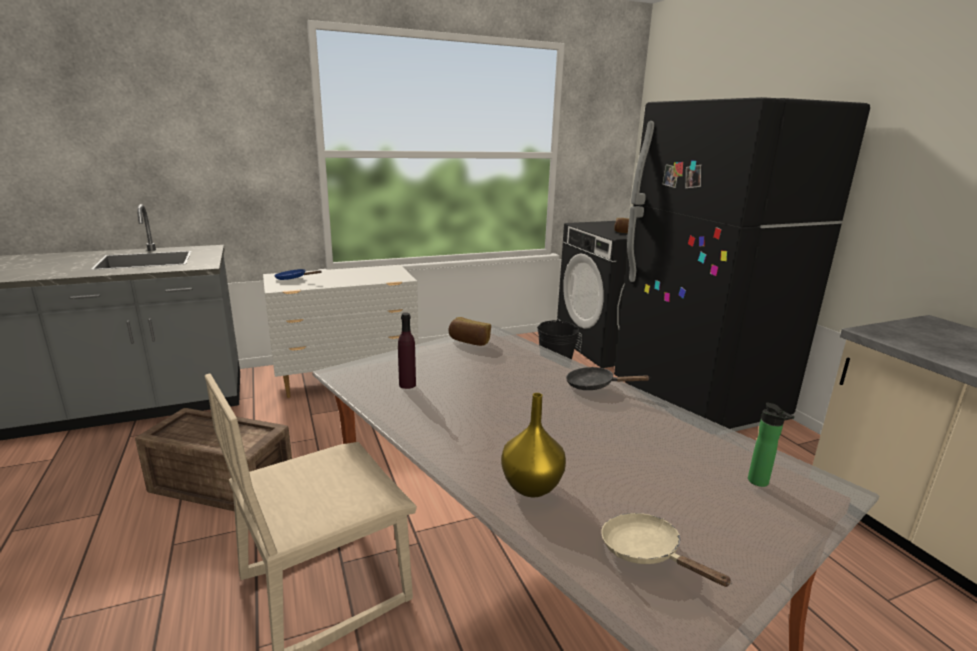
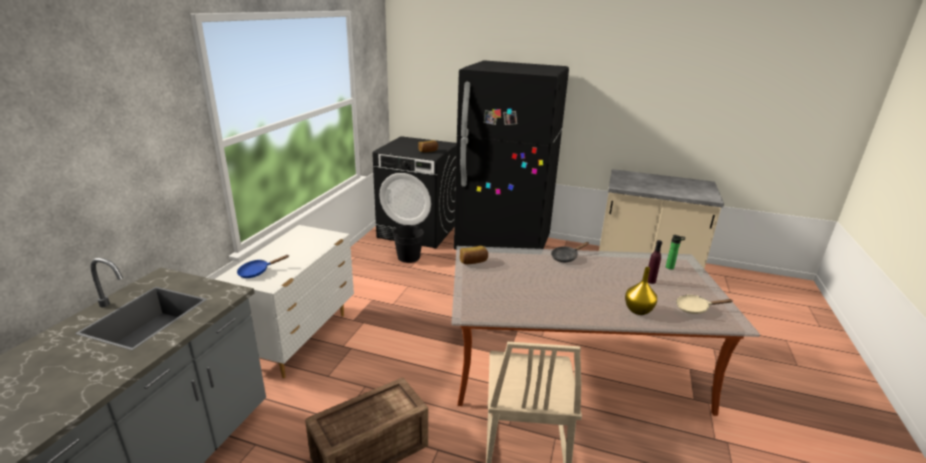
camera: 50 degrees left, 5 degrees up
purple bottle [398,313,416,389] -> purple bottle moved to [648,240,662,284]

